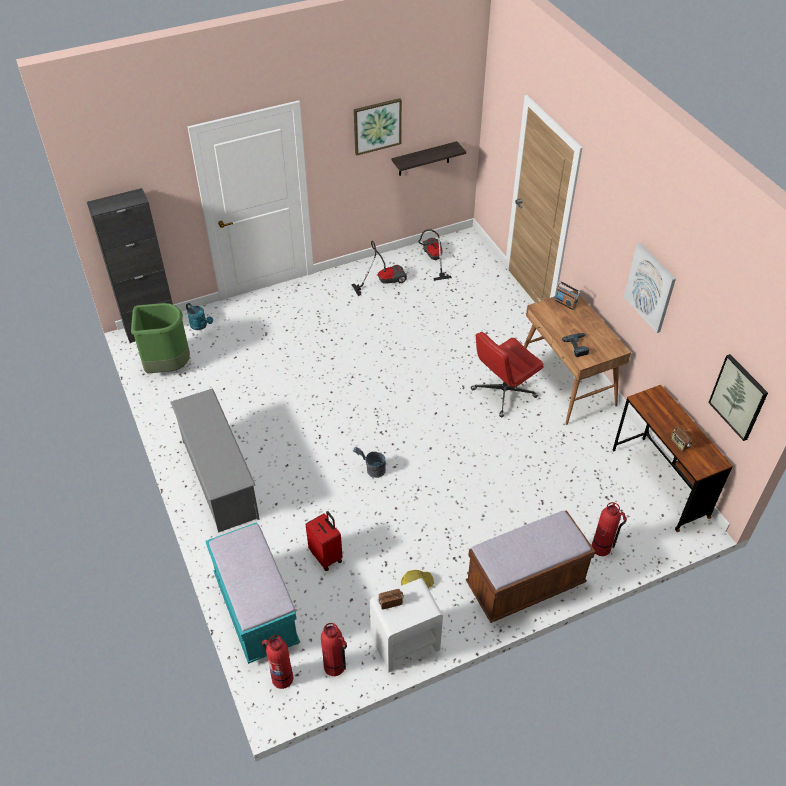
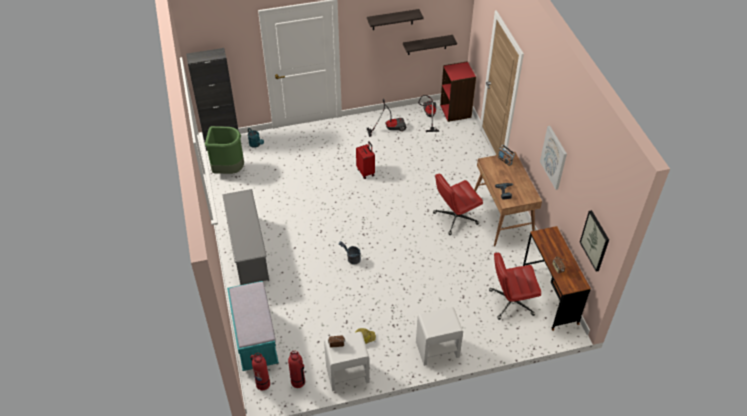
camera: 10 degrees right, 0 degrees up
red suitcase [305,511,343,571] -> red suitcase moved to [356,141,375,179]
picture [354,98,402,155] -> shelf [367,9,424,30]
brown bench [466,510,595,623] -> white nightstand [416,307,463,366]
fire extinguisher [591,502,627,556] -> none
none -> red bookcase [440,61,476,122]
none -> red office chair [489,253,541,320]

